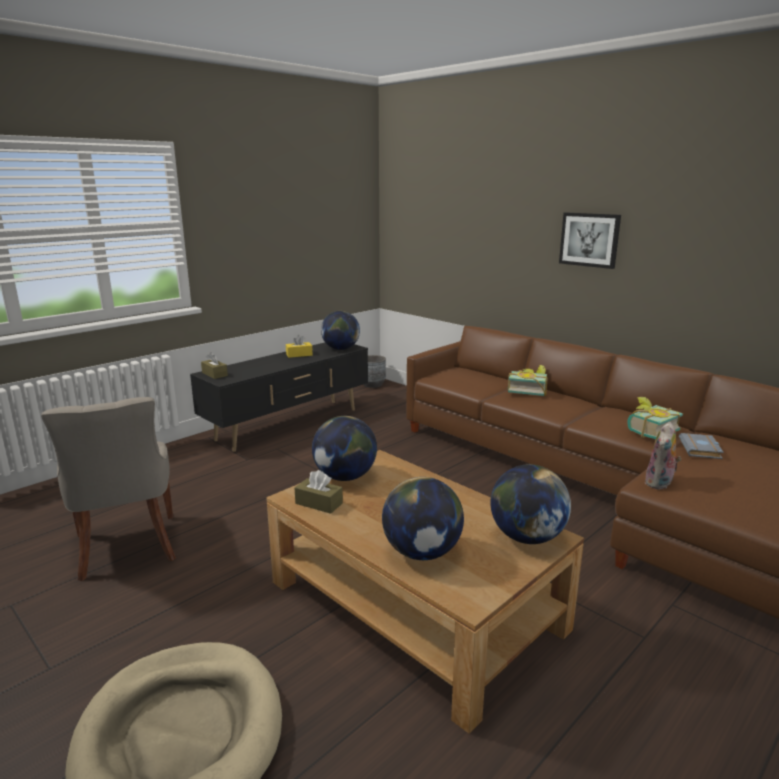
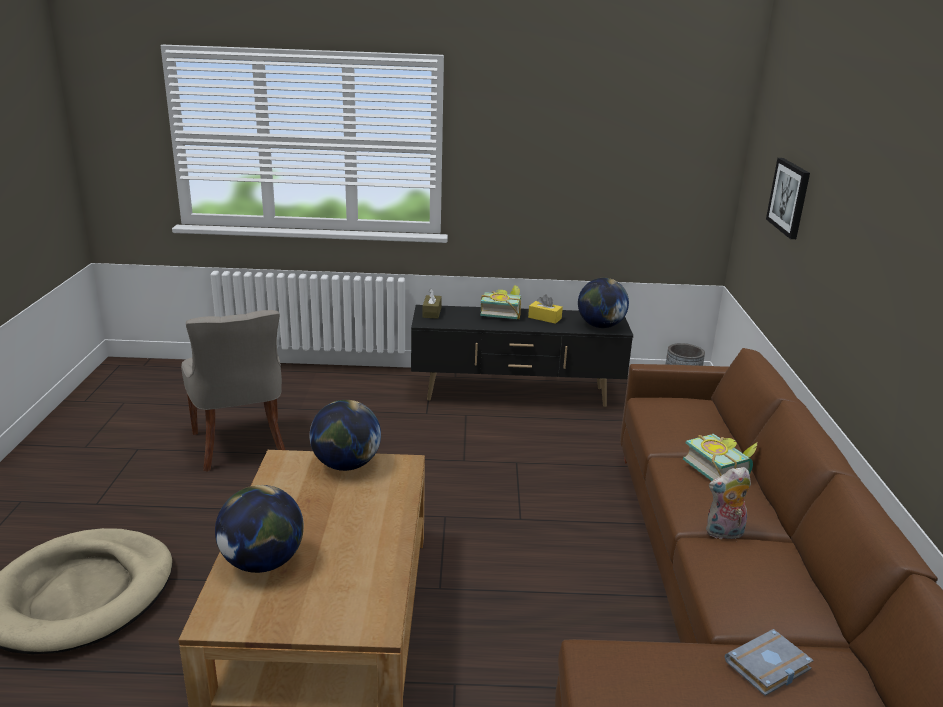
camera: 45 degrees right, 5 degrees up
grey chair [41,397,176,581] -> grey chair turned 45 degrees counterclockwise [181,310,285,472]
brown tissue box [294,470,343,514] -> none
globe [490,464,571,544] -> none
picture [559,212,621,269] -> picture moved to [766,158,810,239]
book [627,397,683,439] -> book moved to [480,285,521,319]
plush toy [645,422,681,490] -> plush toy moved to [706,467,751,539]

